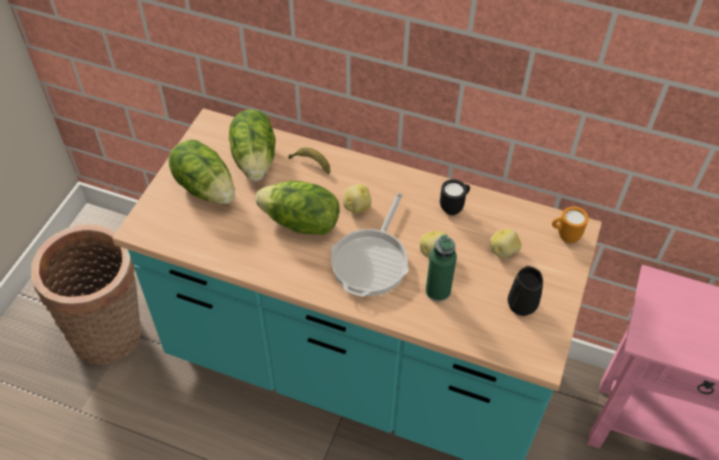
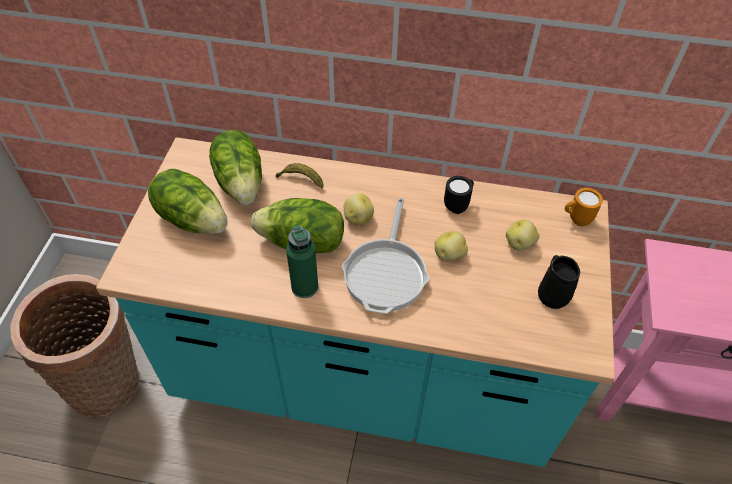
camera: 10 degrees left, 0 degrees up
green bottle [426,235,457,301] -> green bottle moved to [286,225,318,298]

